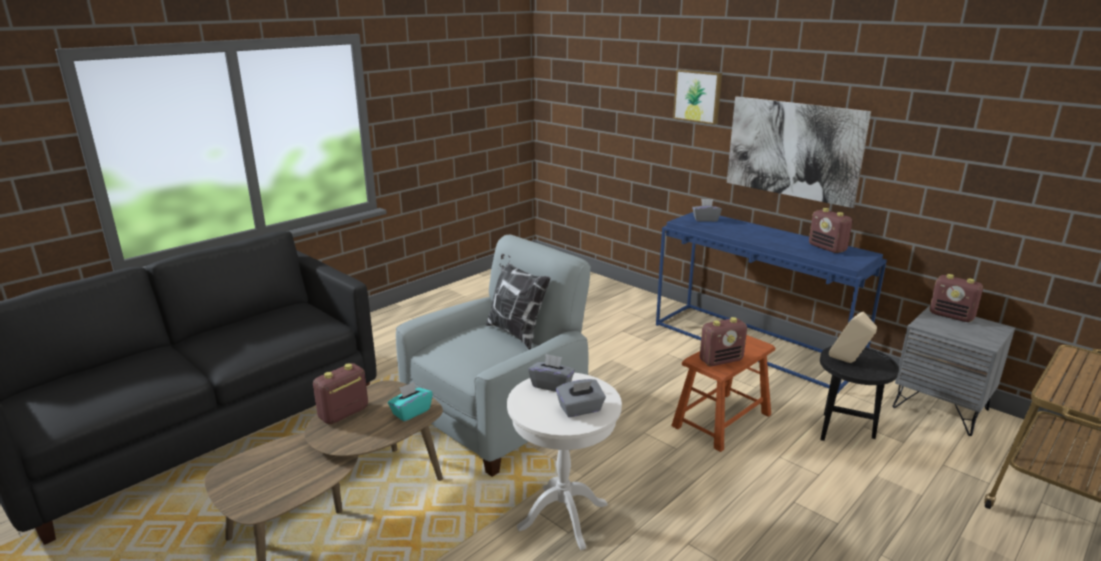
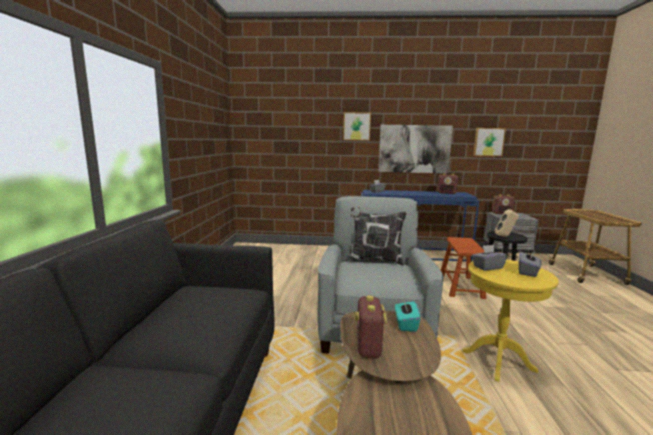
camera: 40 degrees left, 10 degrees down
white side table [507,373,622,550] -> yellow side table [462,259,558,382]
radio [700,317,747,366] -> none
none -> picture [473,128,506,156]

